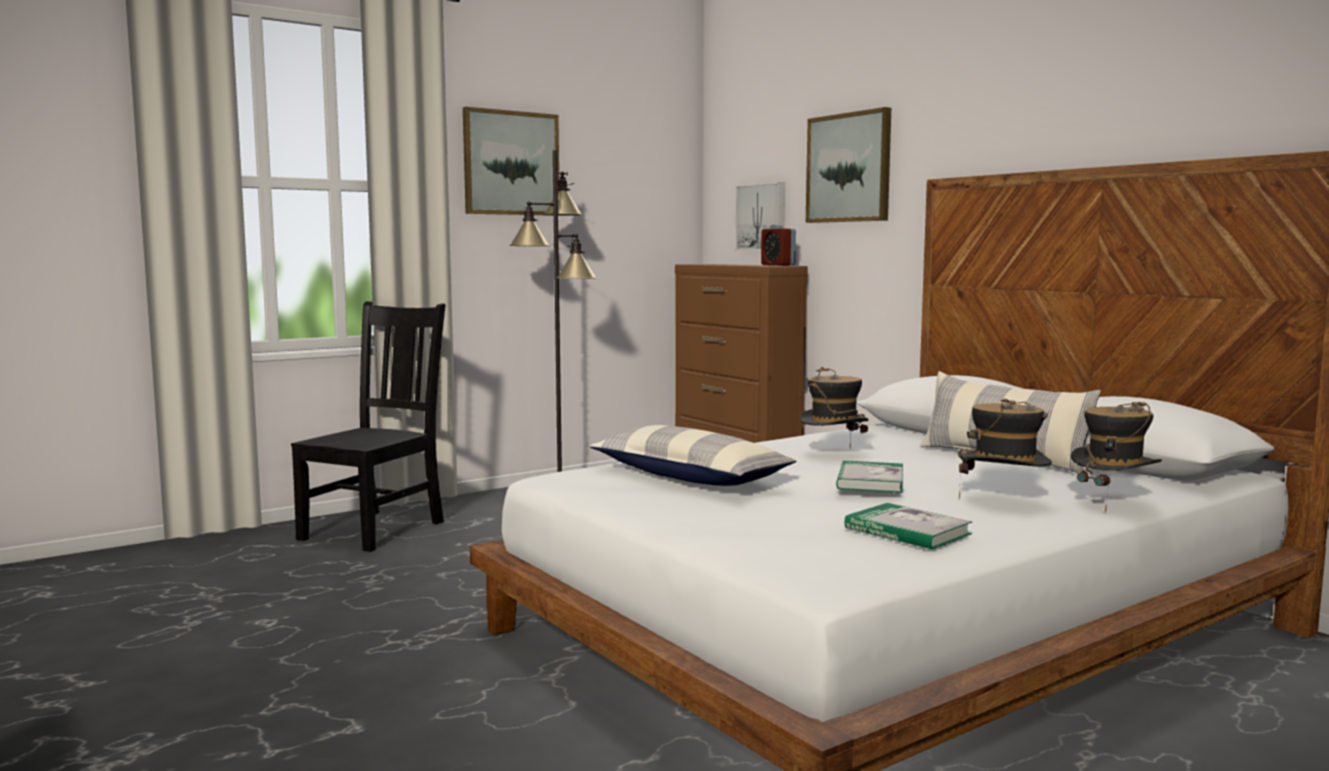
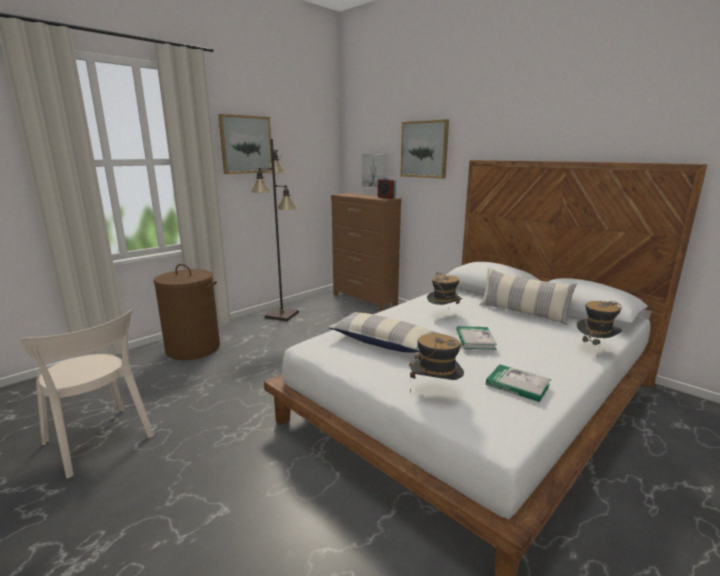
camera: 10 degrees left, 10 degrees up
black chair [291,301,446,552] -> brown laundry basket [154,264,220,360]
hat [958,398,1052,500] -> hat moved to [409,334,464,393]
none -> beige chair [21,309,154,478]

